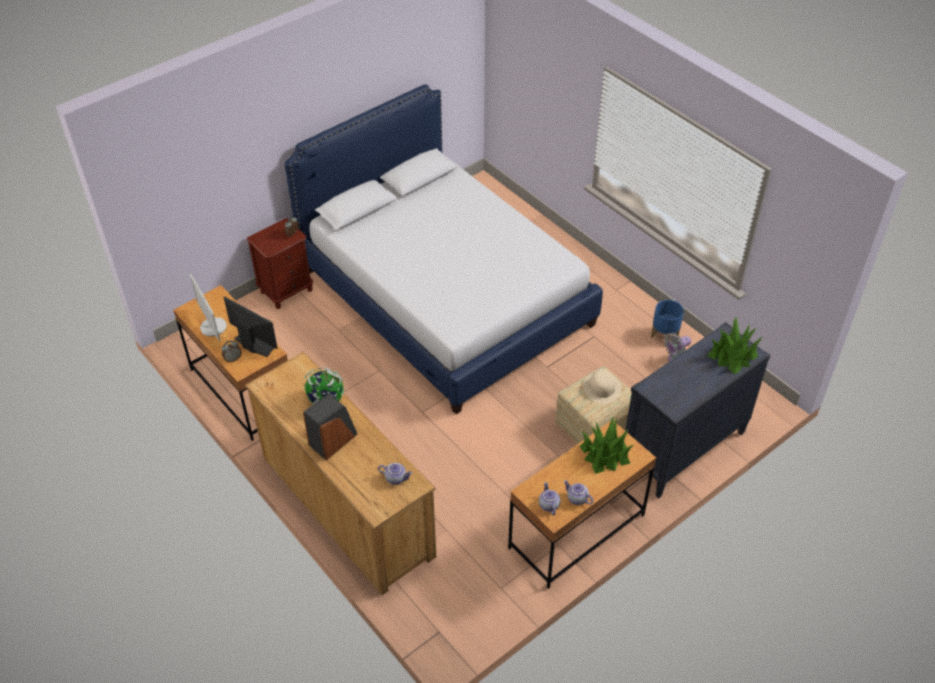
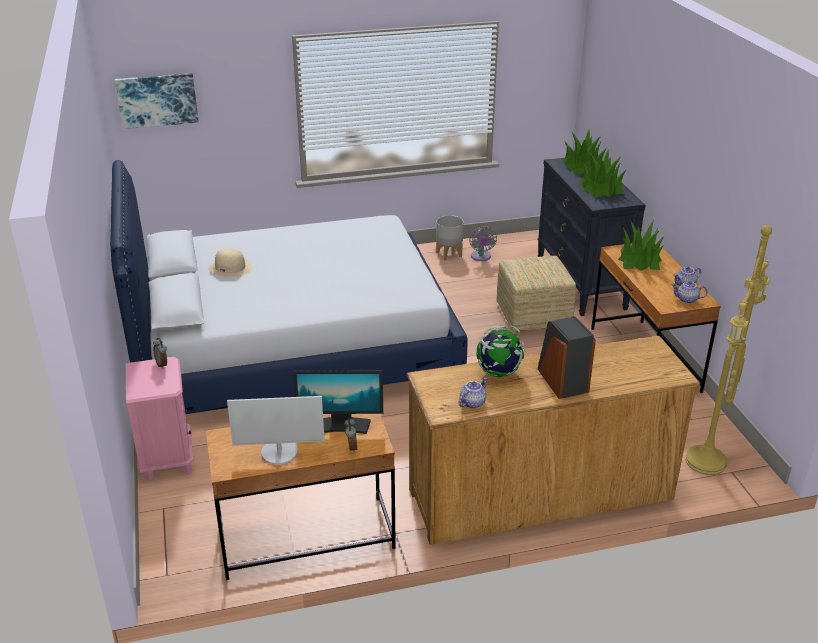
camera: 65 degrees left, 15 degrees down
monitor [224,296,278,357] -> monitor turned 150 degrees counterclockwise [293,370,383,434]
brown nightstand [246,218,313,309] -> pink nightstand [126,357,194,481]
teapot [378,463,413,485] -> teapot moved to [458,378,488,408]
beige hat [583,369,621,404] -> beige hat moved to [209,248,252,277]
blue planter [651,300,684,346] -> grey planter [436,215,464,261]
none -> picture [115,73,199,129]
none -> potted plant [580,150,627,198]
none -> yellow floor lamp [685,225,772,475]

